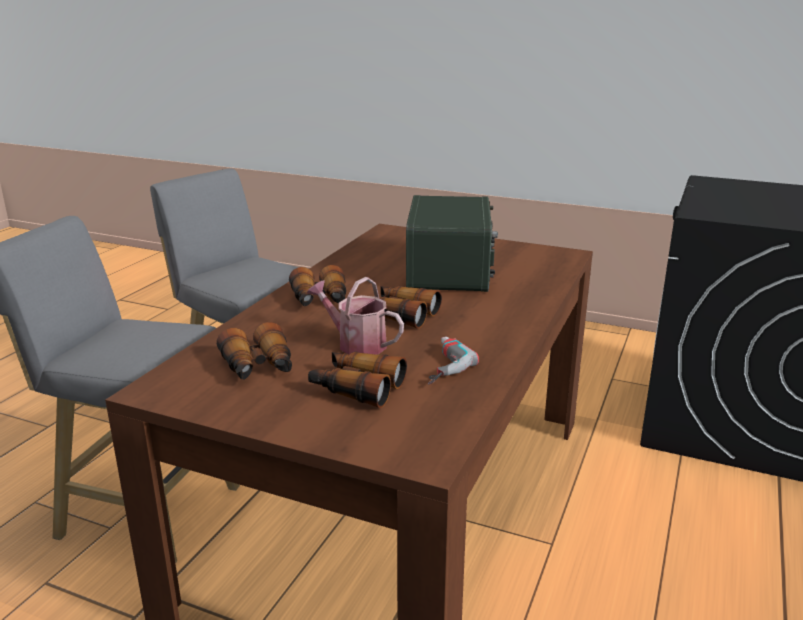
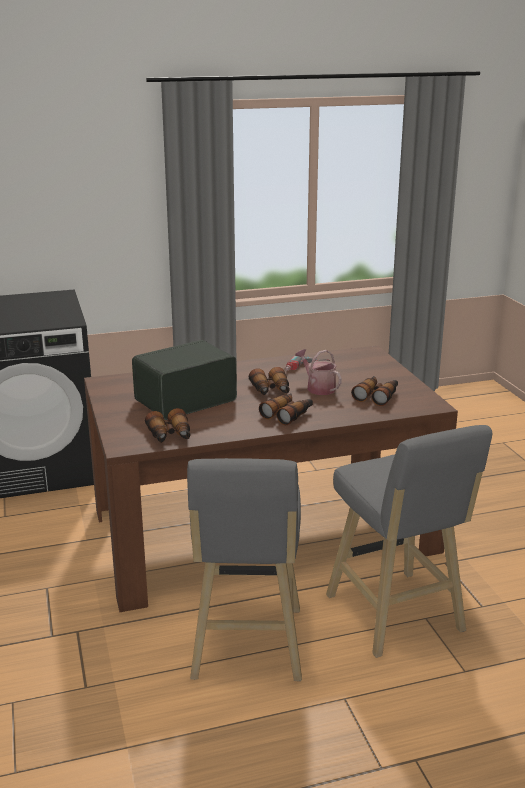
camera: 130 degrees left, 0 degrees up
watering can [307,277,404,355] -> watering can turned 150 degrees clockwise [295,349,342,395]
binoculars [308,352,407,408] -> binoculars moved to [145,408,191,443]

